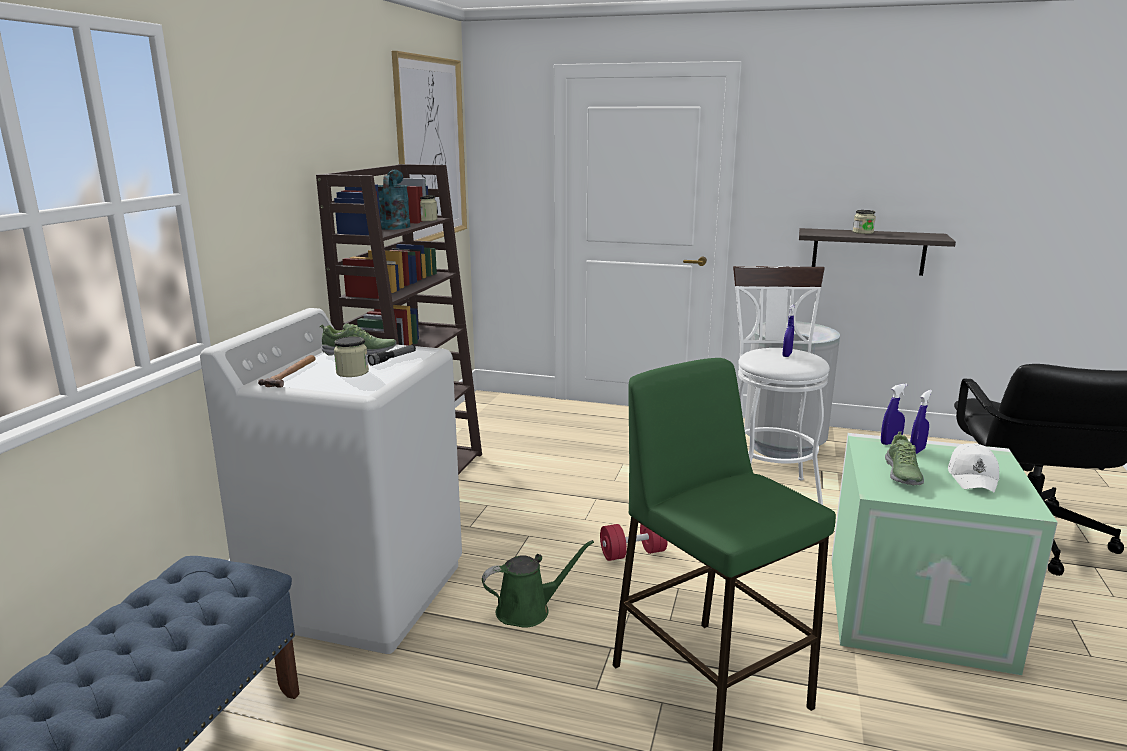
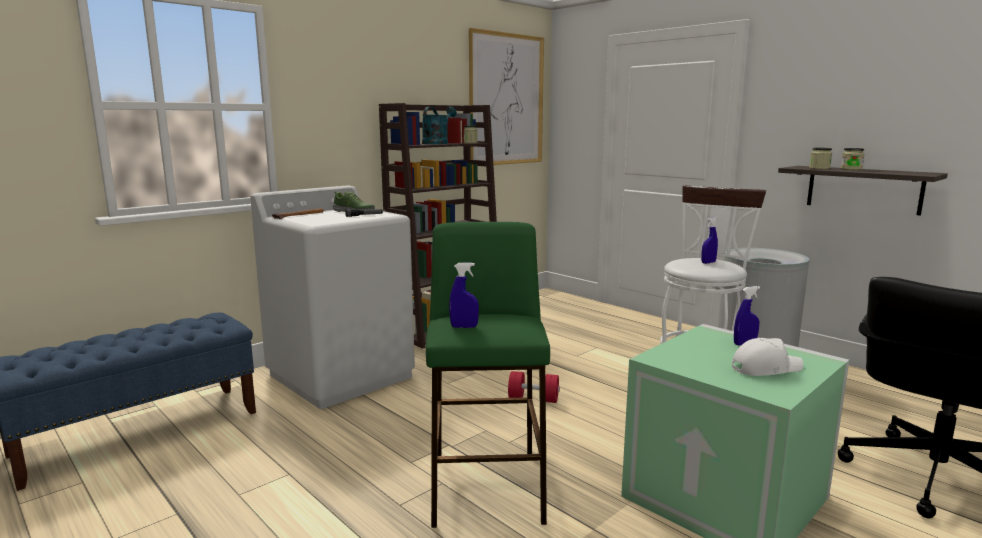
camera: 30 degrees right, 5 degrees down
jar [334,336,369,377] -> jar moved to [809,148,832,169]
green watering can [482,540,594,627] -> none
blue spray bottle [881,384,907,445] -> blue spray bottle moved to [449,263,479,328]
shoe [885,431,924,485] -> none
white cap [948,443,999,492] -> white cap turned 150 degrees counterclockwise [732,338,803,376]

